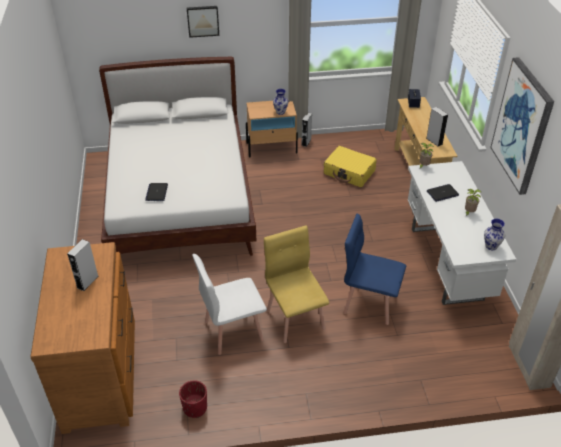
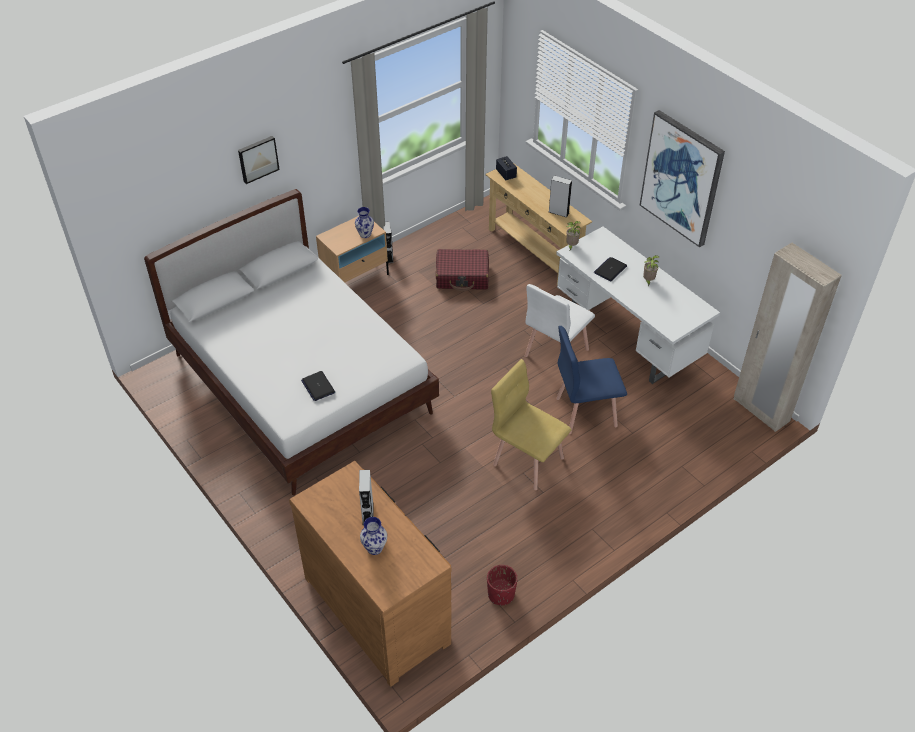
camera: 30 degrees left, 5 degrees up
white chair [192,254,267,355] -> white chair moved to [525,284,595,377]
yellow suitcase [324,146,377,187] -> red suitcase [436,249,489,291]
vase [484,219,505,250] -> vase moved to [360,517,387,555]

